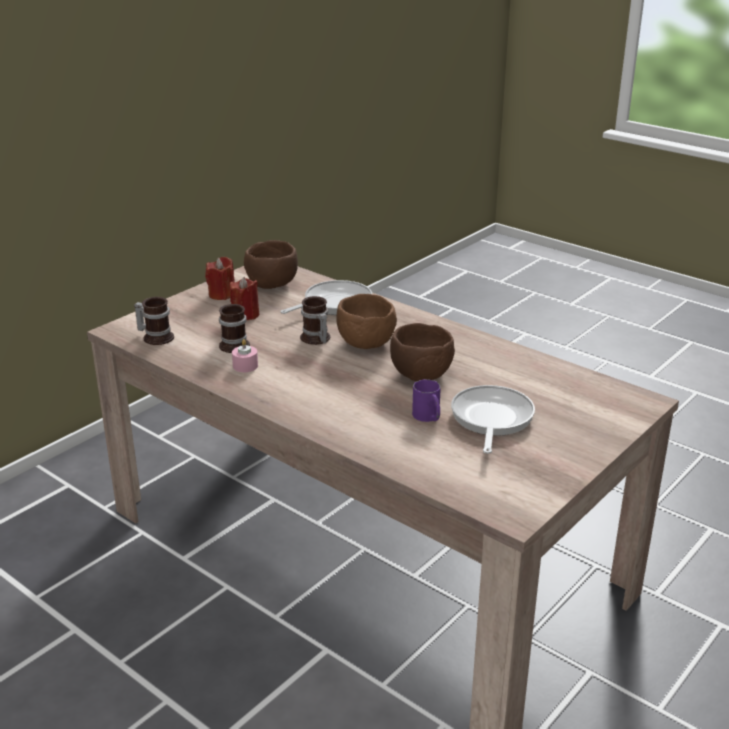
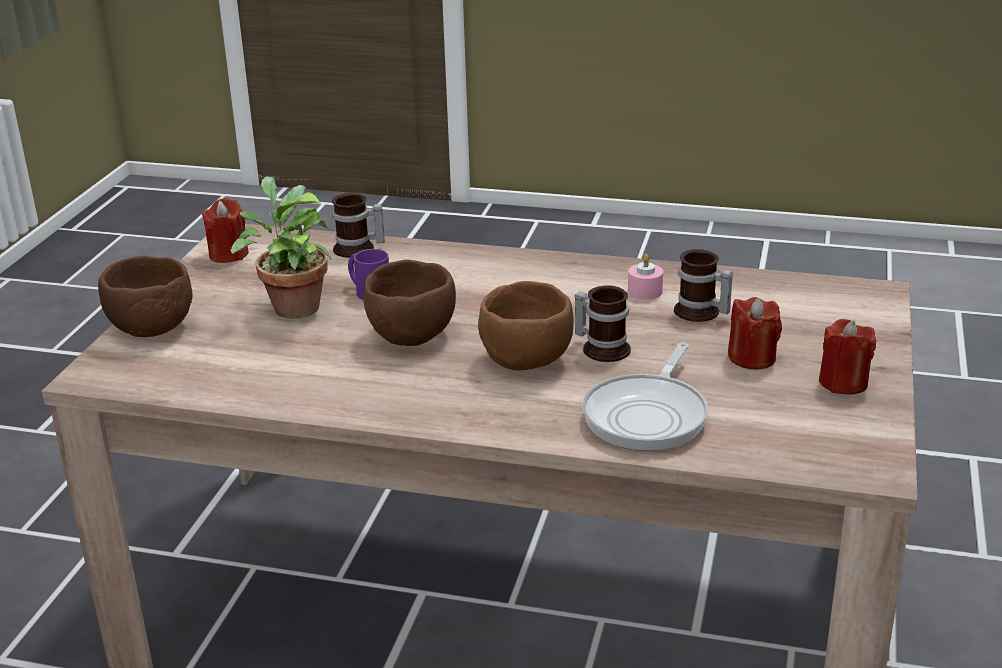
camera: 155 degrees right, 0 degrees up
mug [134,297,174,345] -> mug moved to [332,193,385,258]
brown bowl [244,240,298,289] -> brown bowl moved to [98,256,193,337]
frying pan [451,385,535,454] -> potted plant [231,177,332,319]
none -> red candle [202,198,249,263]

